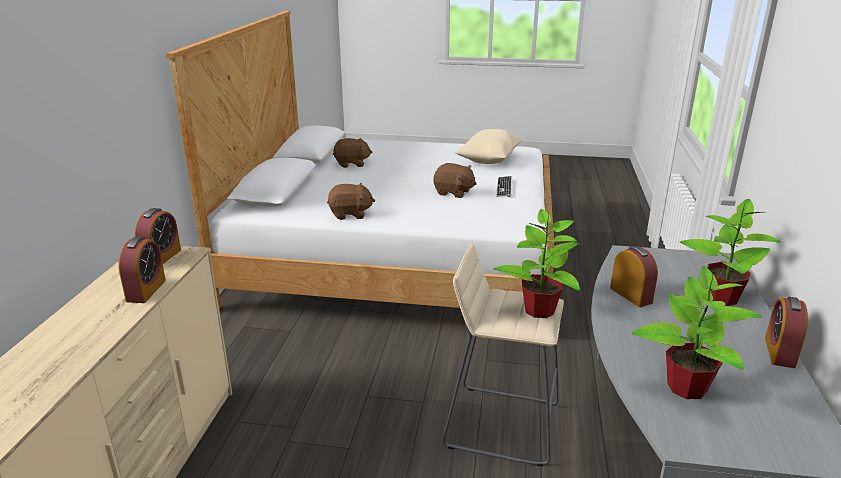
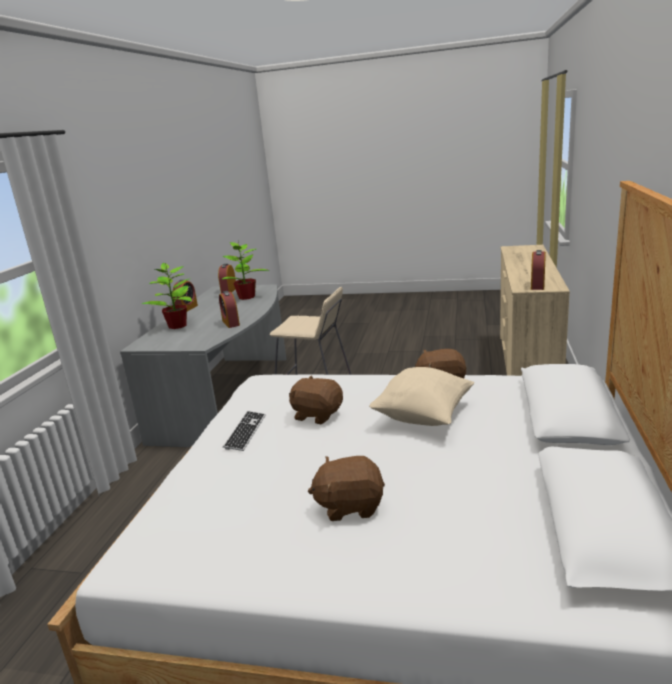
camera: 175 degrees left, 5 degrees down
alarm clock [118,237,166,303] -> alarm clock moved to [218,264,236,293]
brown plush toy [333,138,372,168] -> brown plush toy moved to [308,456,385,521]
beige pillow [455,129,522,164] -> beige pillow moved to [369,367,475,426]
potted plant [493,209,580,318] -> none

